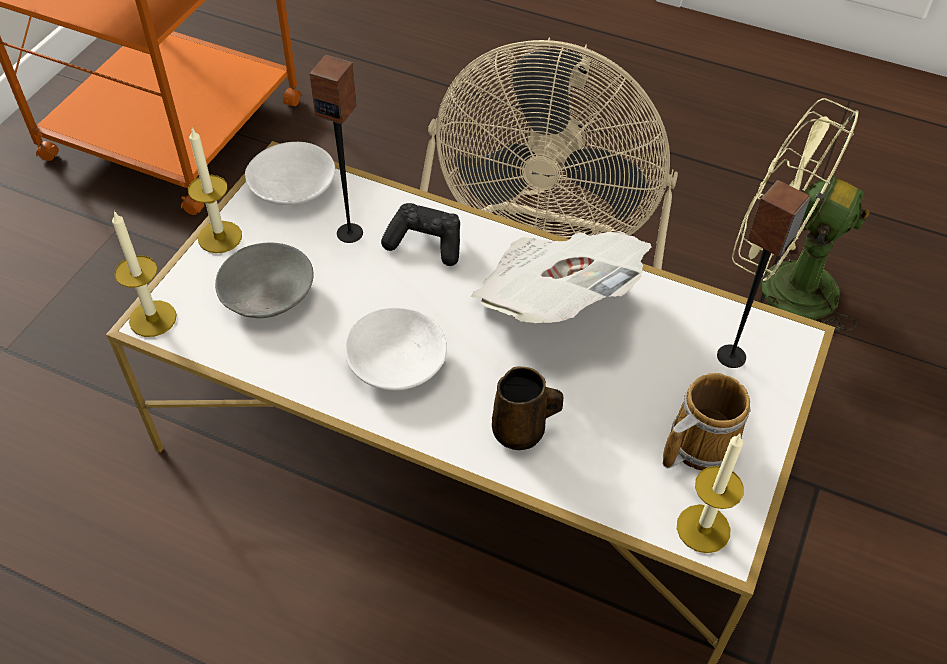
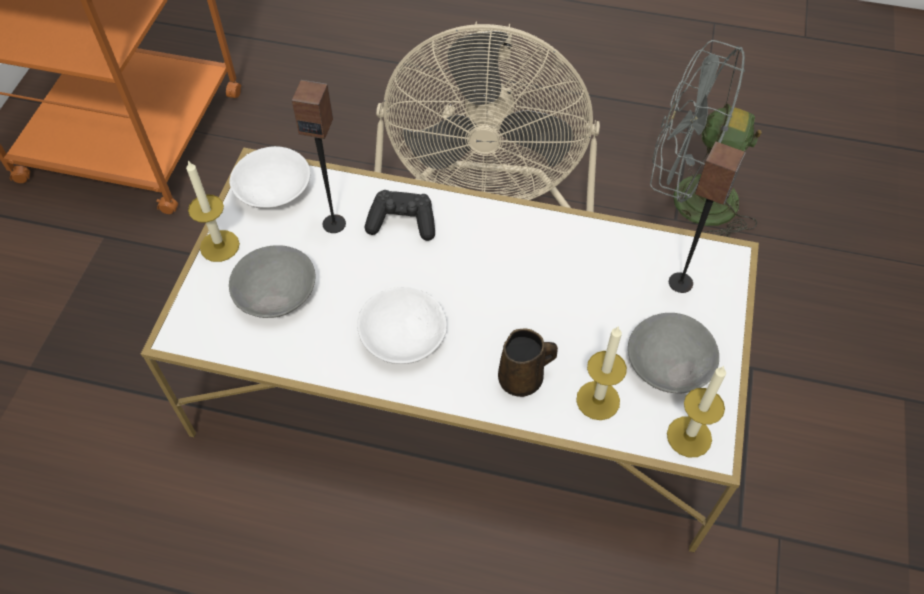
camera: 10 degrees left, 5 degrees up
candle [112,210,177,337] -> candle moved to [576,326,627,420]
newspaper [471,231,651,323] -> none
mug [663,373,751,470] -> grey bowl [628,313,719,394]
green fan [732,98,870,331] -> grey fan [650,40,762,237]

